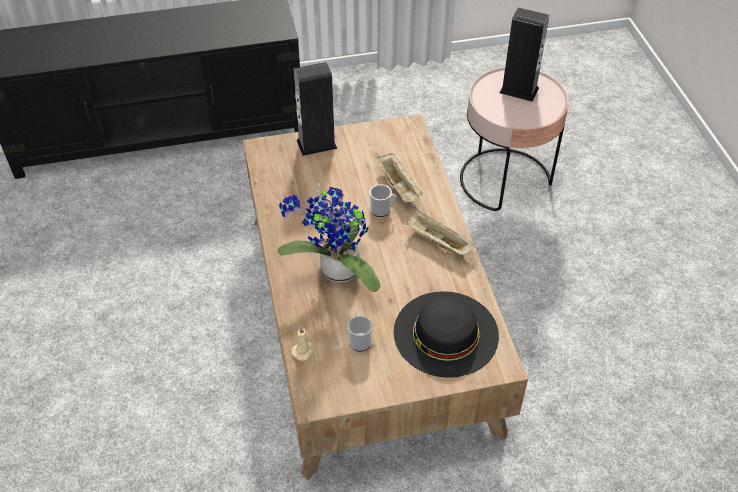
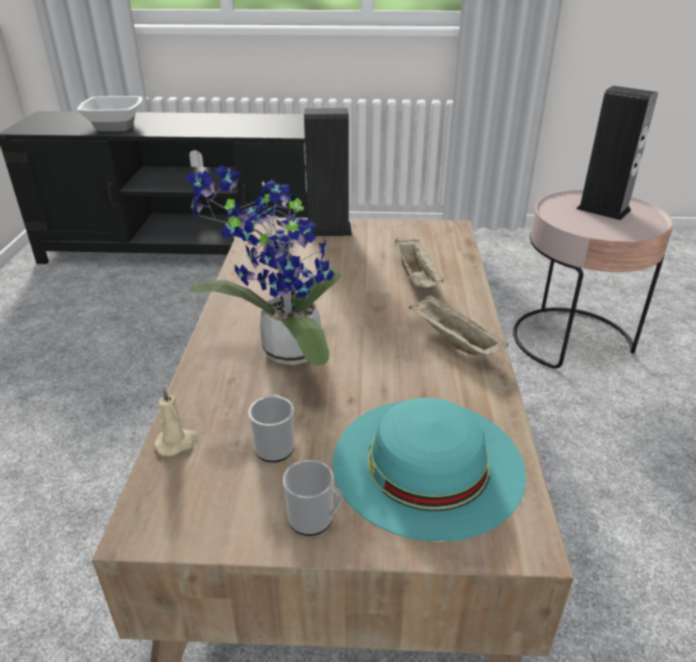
camera: 15 degrees right, 15 degrees down
mug [370,184,397,217] -> mug moved to [283,460,343,536]
black hat [394,291,499,378] -> turquoise hat [333,398,526,542]
none -> bowl [77,96,143,132]

